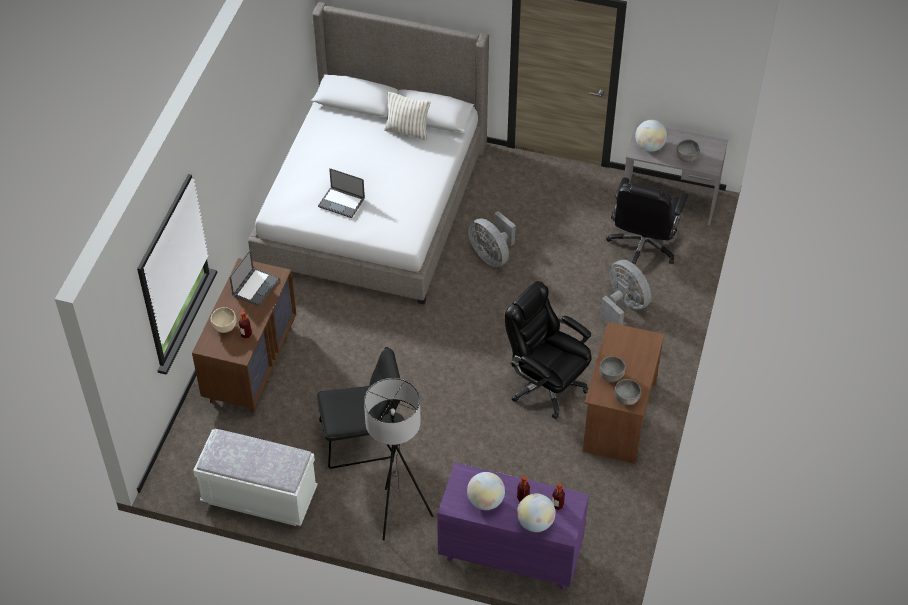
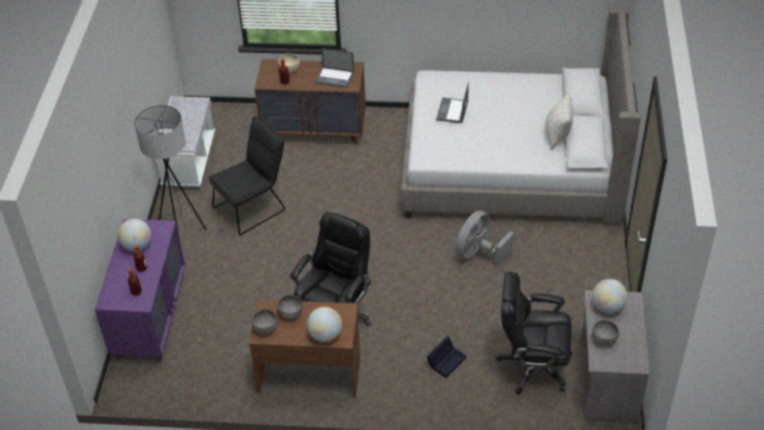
camera: 80 degrees right, 5 degrees down
black chair [317,347,400,469] -> black chair turned 105 degrees counterclockwise [208,116,285,235]
globe [517,493,555,532] -> globe moved to [307,307,342,342]
grey fan [600,260,651,325] -> black storage box [426,336,467,378]

